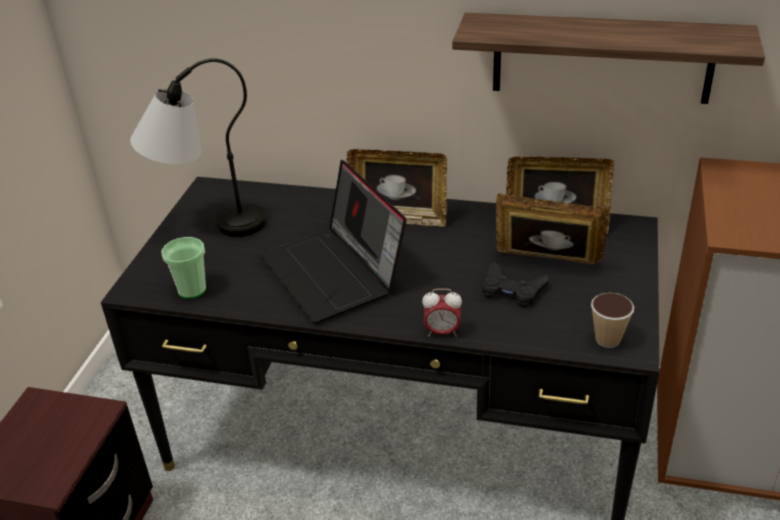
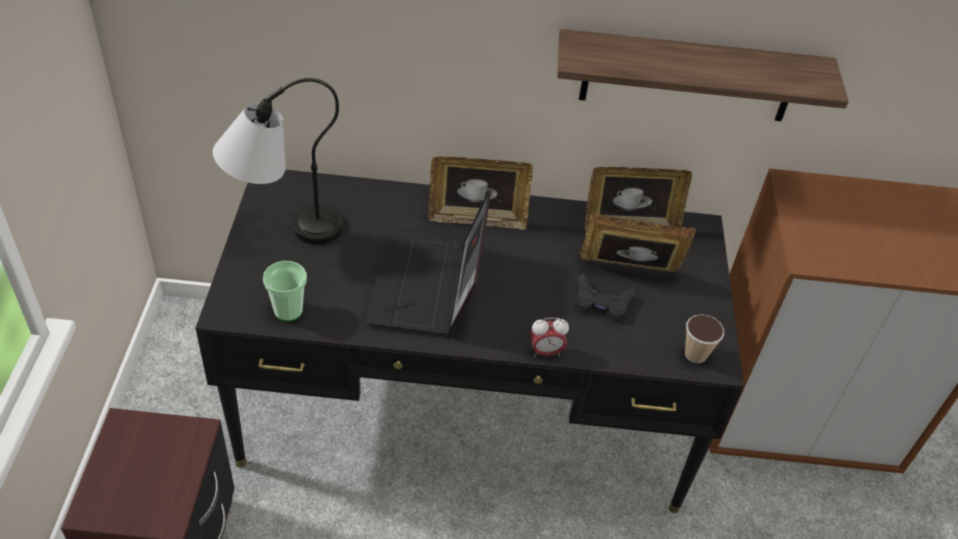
camera: 15 degrees left, 10 degrees up
laptop [260,160,407,323] -> laptop turned 45 degrees clockwise [366,189,491,334]

